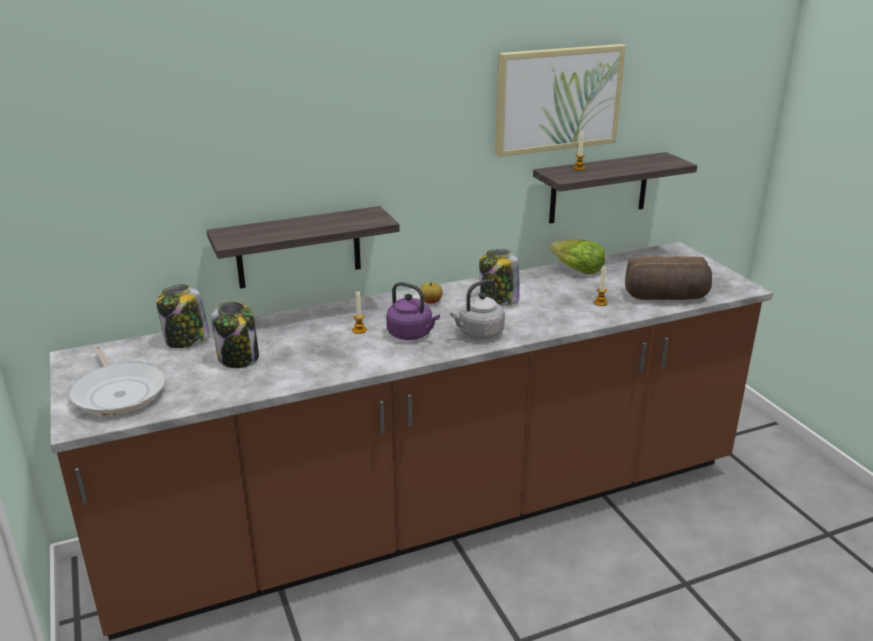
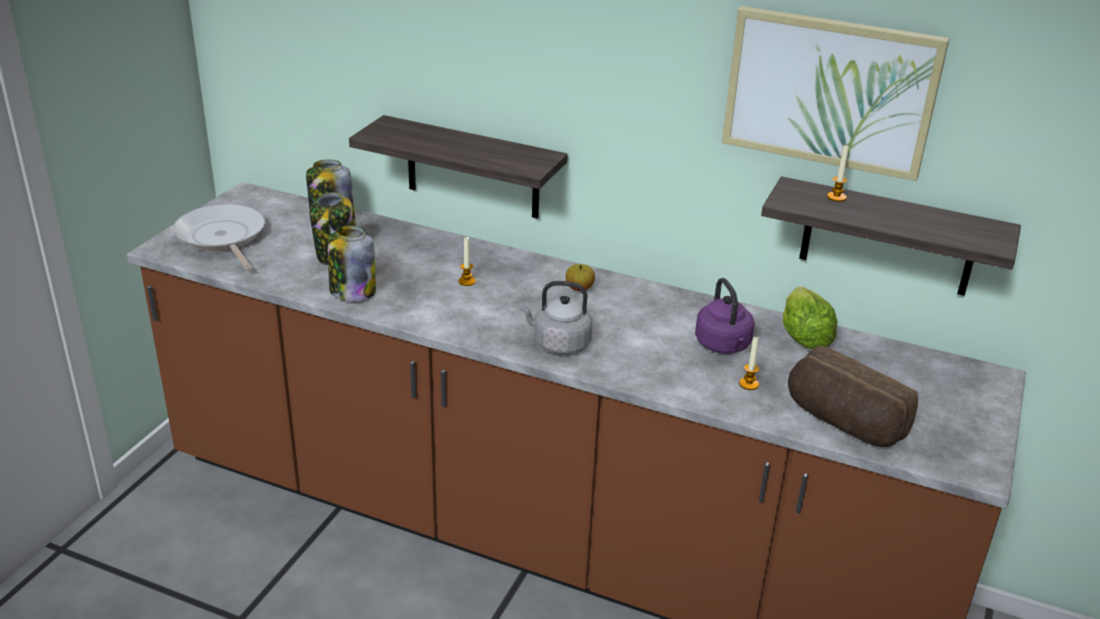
camera: 45 degrees right, 5 degrees up
frying pan [69,346,166,415] -> frying pan turned 135 degrees clockwise [173,204,265,271]
purple kettle [386,282,440,340] -> purple kettle moved to [695,278,755,354]
jar [479,249,520,306] -> jar moved to [327,225,376,301]

